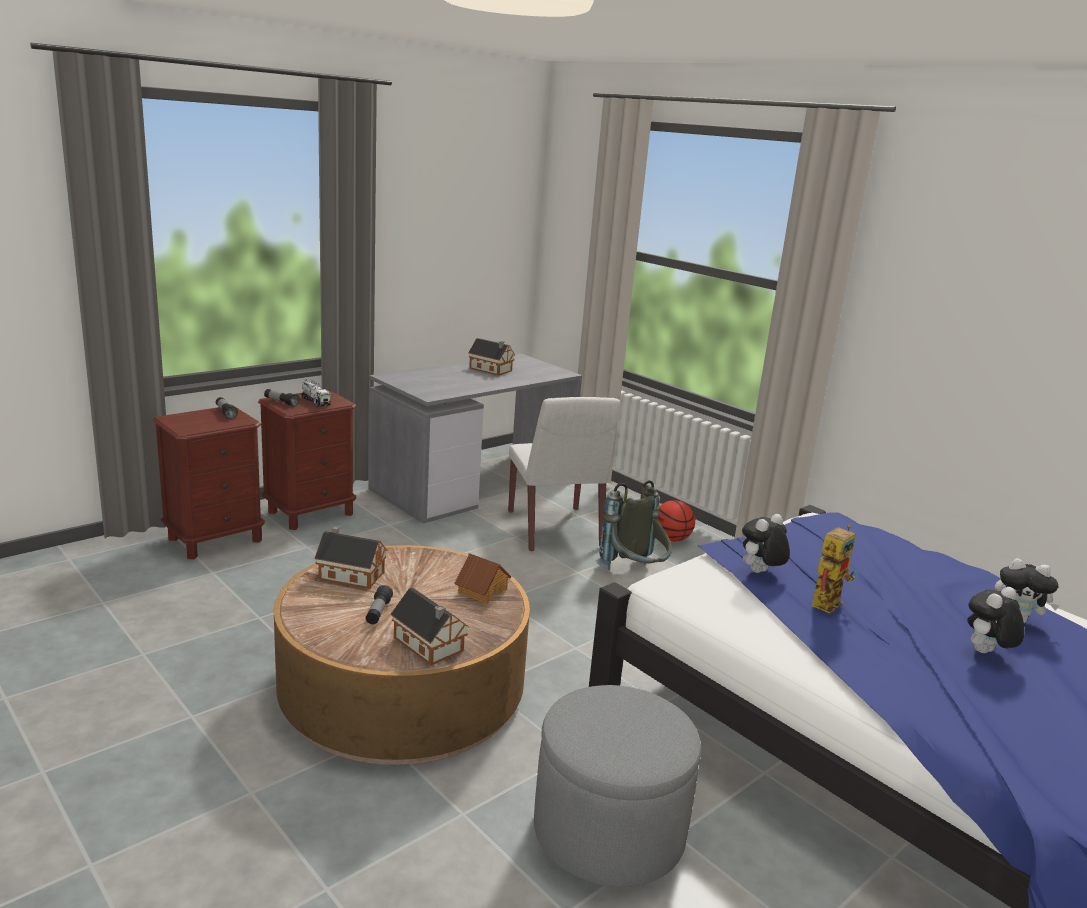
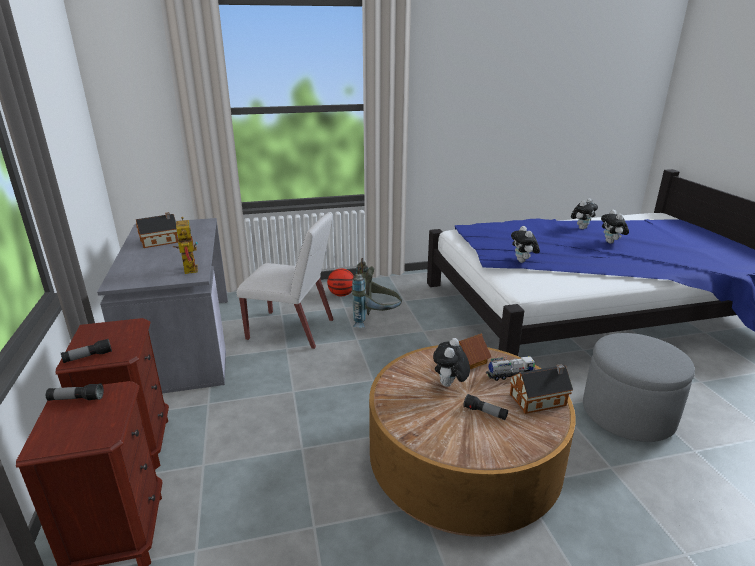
camera: 60 degrees left, 5 degrees up
toy truck [301,379,331,407] -> toy truck moved to [486,356,535,381]
toy house [315,526,387,589] -> none
toy robot [811,525,857,614] -> toy robot moved to [172,217,198,274]
none -> plush toy [433,338,470,387]

